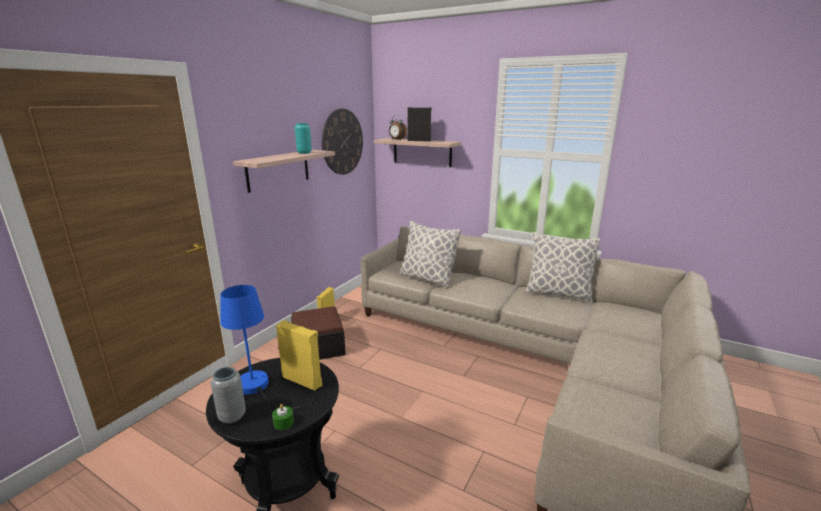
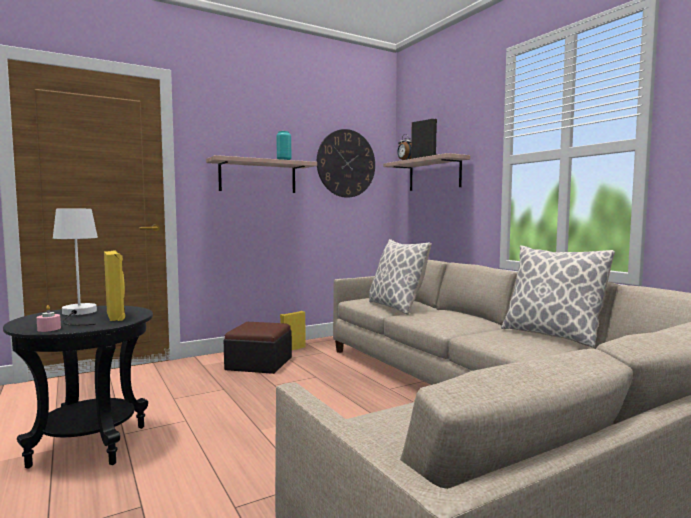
camera: 30 degrees right, 15 degrees down
grey vase [211,367,246,424] -> none
blue table lamp [220,285,314,409] -> white table lamp [53,208,98,326]
green candle [272,404,294,430] -> pink candle [36,305,61,332]

